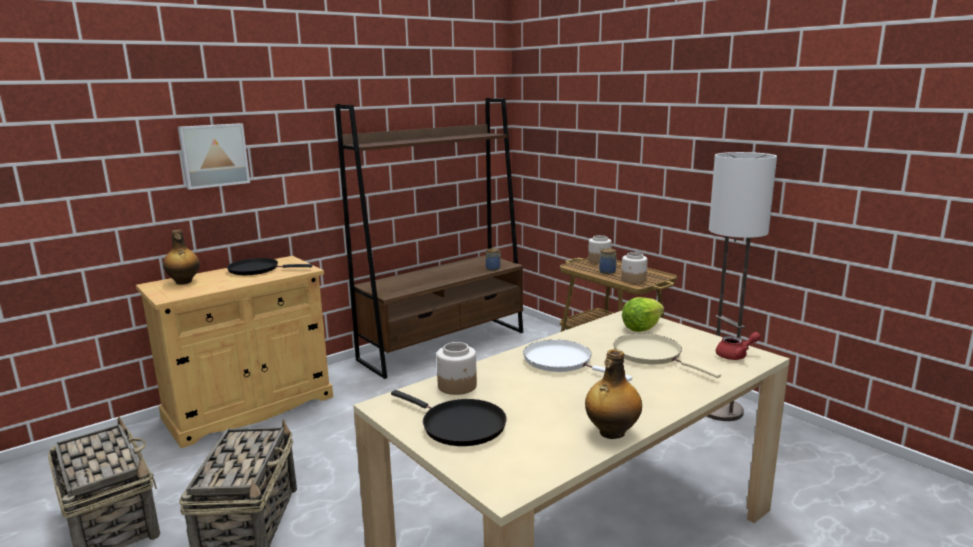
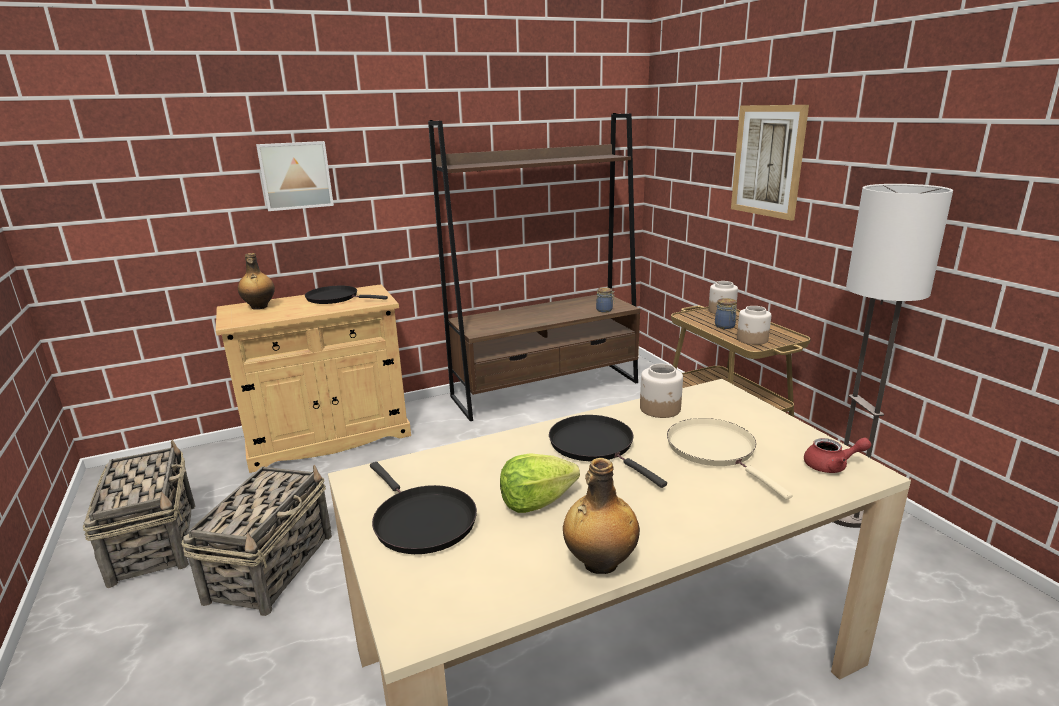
camera: 15 degrees right, 5 degrees up
jar [437,342,477,395] -> jar moved to [640,364,683,418]
white frying pan [523,340,632,381] -> black frying pan [549,415,667,488]
lettuce [622,297,664,332] -> lettuce moved to [500,453,580,513]
none -> picture [731,105,809,221]

